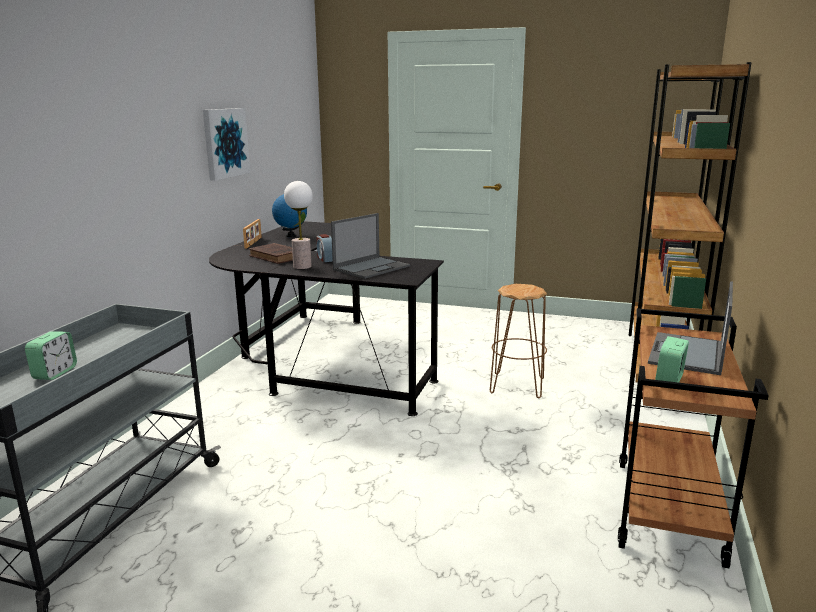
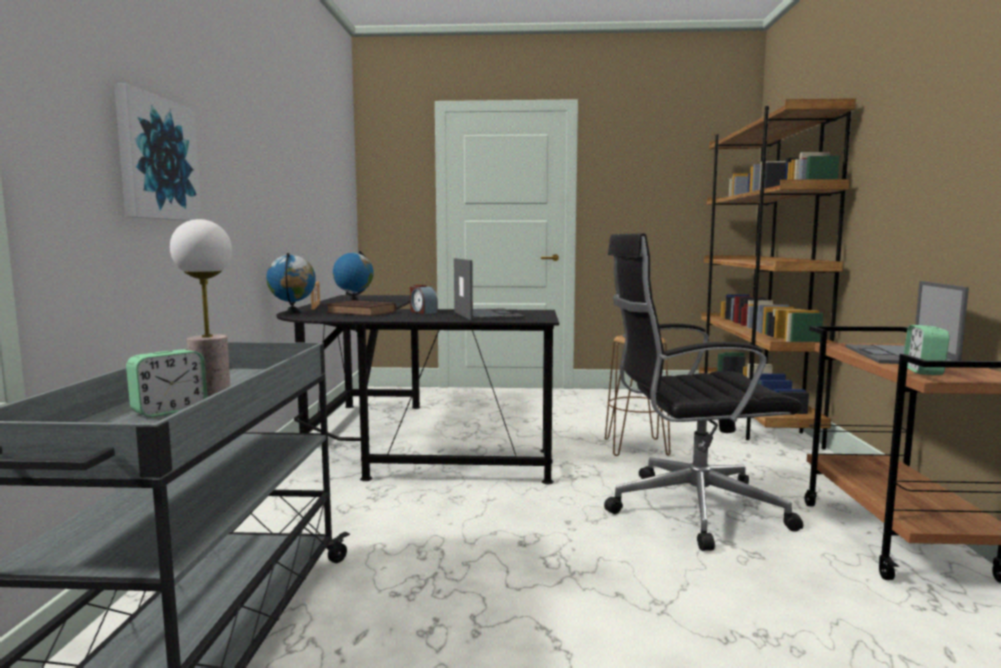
camera: 15 degrees left, 10 degrees down
alarm clock [25,331,77,380] -> alarm clock turned 45 degrees clockwise [126,349,207,417]
picture [203,108,250,181] -> picture moved to [114,84,202,221]
table lamp [284,181,313,269] -> table lamp moved to [170,219,232,396]
laptop [331,213,410,279] -> laptop turned 45 degrees counterclockwise [454,258,525,321]
none -> globe [266,253,316,314]
none -> black office chair [604,233,803,551]

